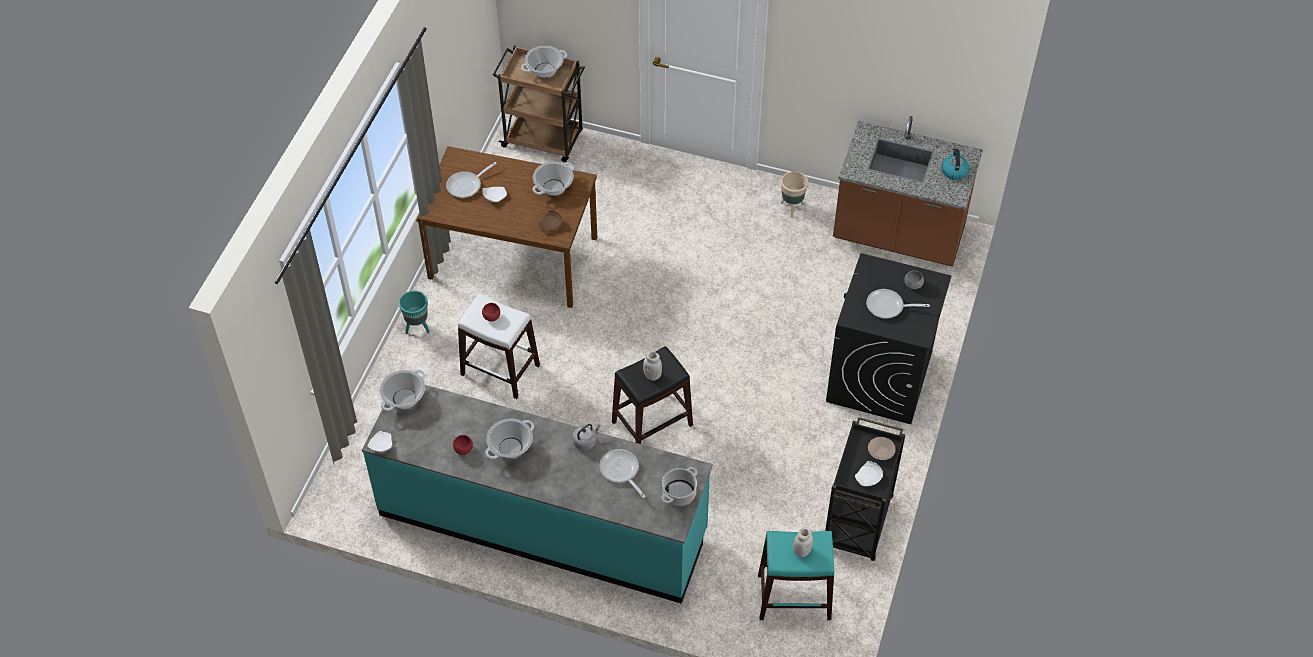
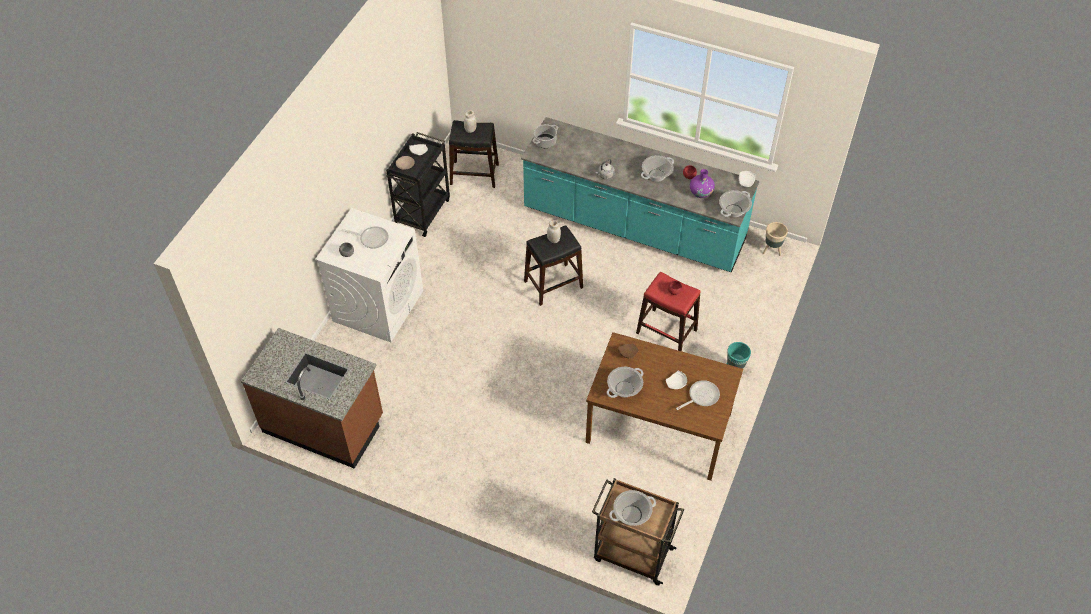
camera: 175 degrees left, 0 degrees up
white stool [458,294,540,399] -> red stool [636,272,701,351]
frying pan [599,449,646,498] -> none
turquoise stool [758,531,835,620] -> black stool [449,120,499,188]
beige planter [781,171,808,218] -> beige planter moved to [763,222,788,256]
black washing machine [826,253,951,424] -> white washing machine [315,208,423,342]
kettle [941,148,969,180] -> none
none -> purple vase [690,169,715,198]

